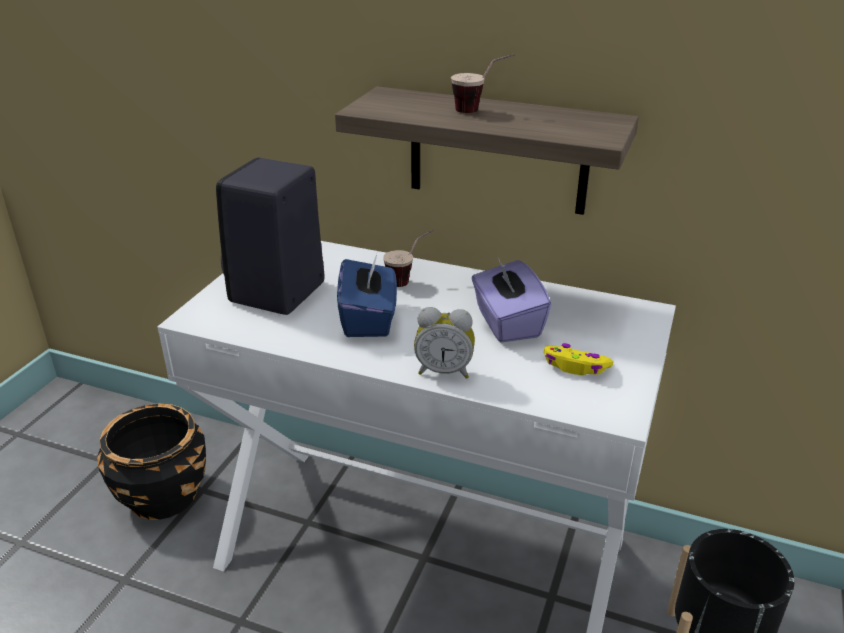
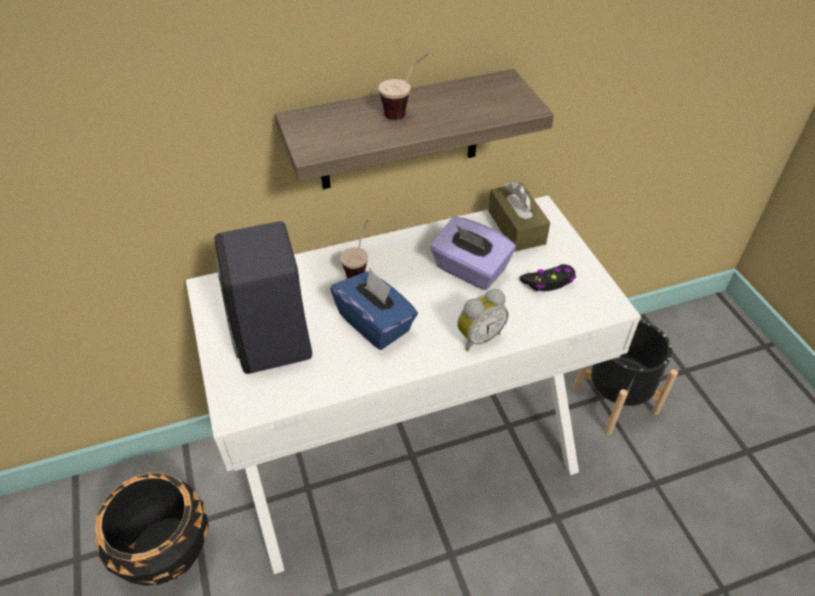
camera: 40 degrees left, 15 degrees up
yellow game controller [544,343,614,375] -> black game controller [519,264,576,291]
none -> brown tissue box [488,182,550,252]

